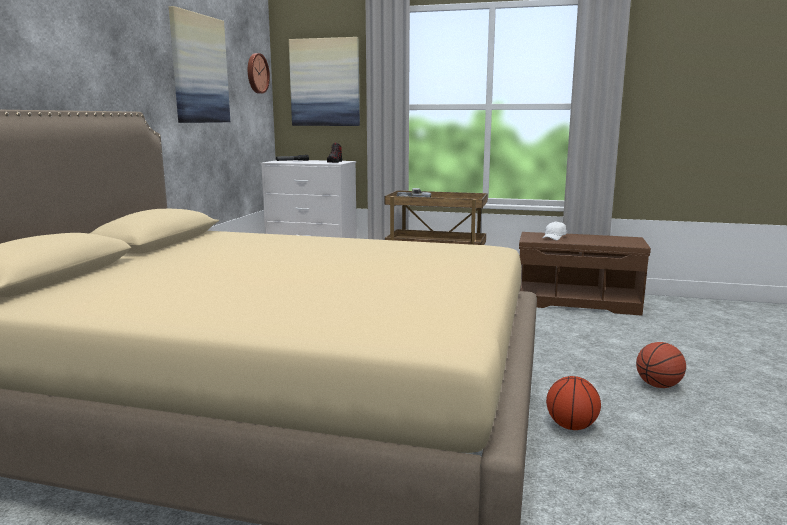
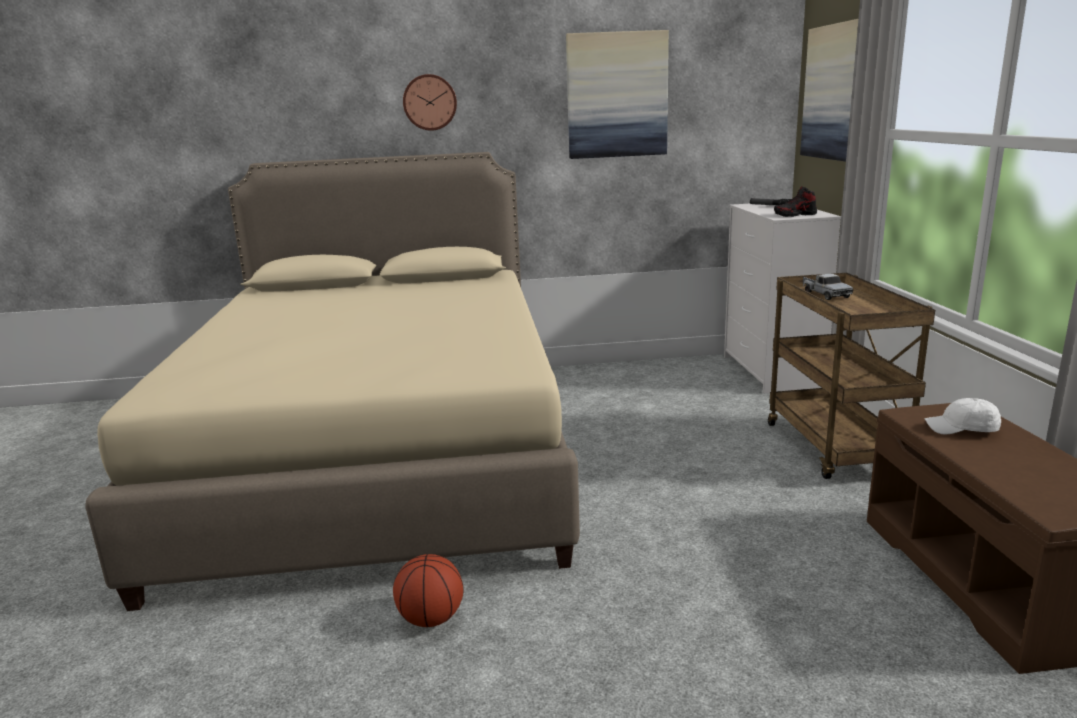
camera: 70 degrees right, 5 degrees up
wall clock [248,53,270,94] -> wall clock moved to [403,74,457,131]
basketball [636,342,686,388] -> none

